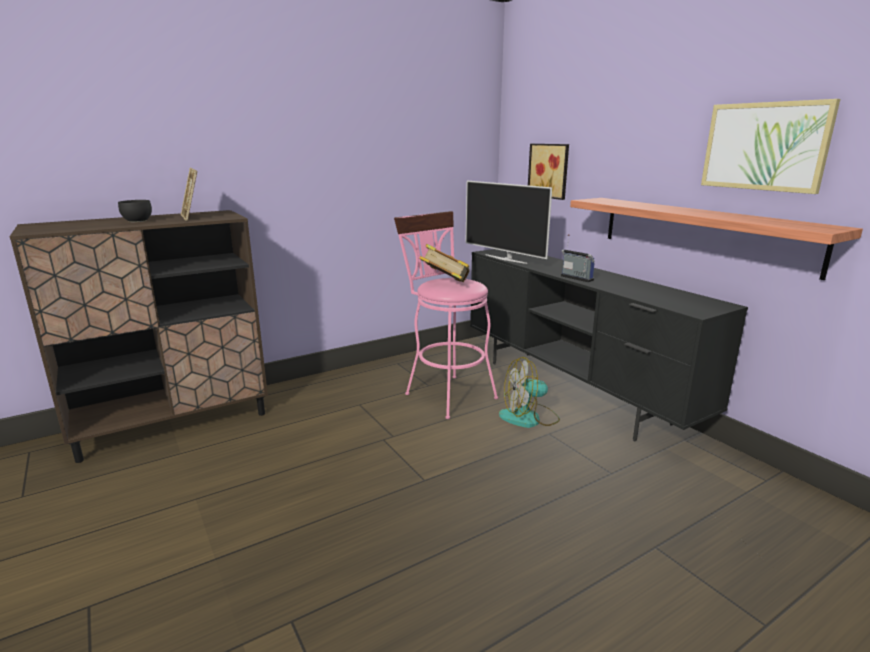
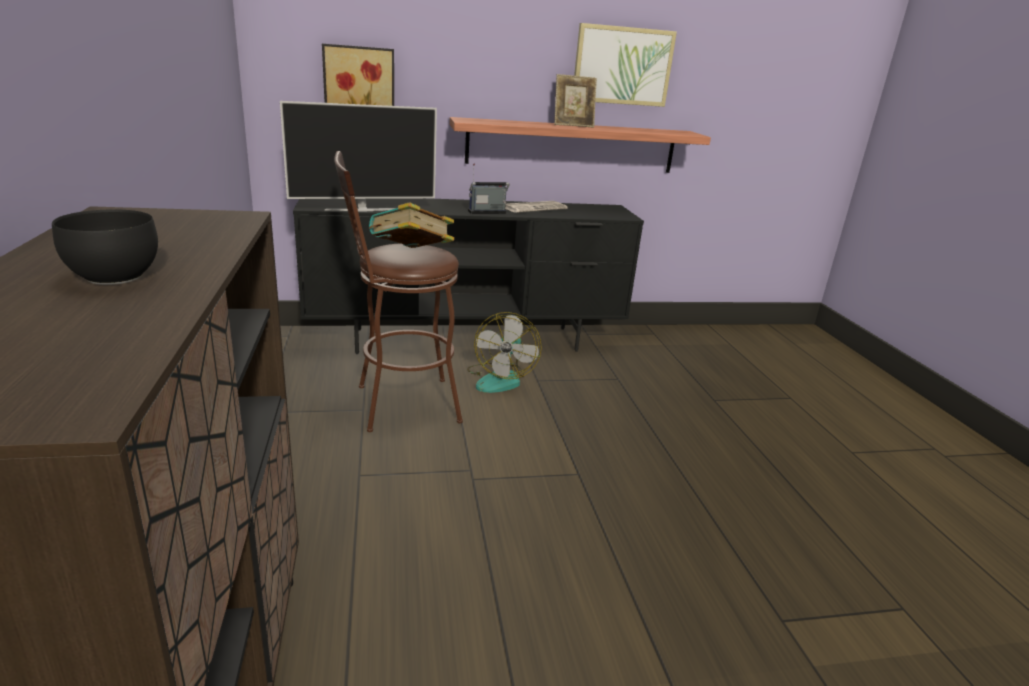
camera: 70 degrees left, 5 degrees up
picture frame [181,168,197,221] -> picture frame moved to [554,74,597,127]
pink stool [394,211,498,419] -> brown stool [334,151,463,432]
none -> newspaper [505,201,568,213]

